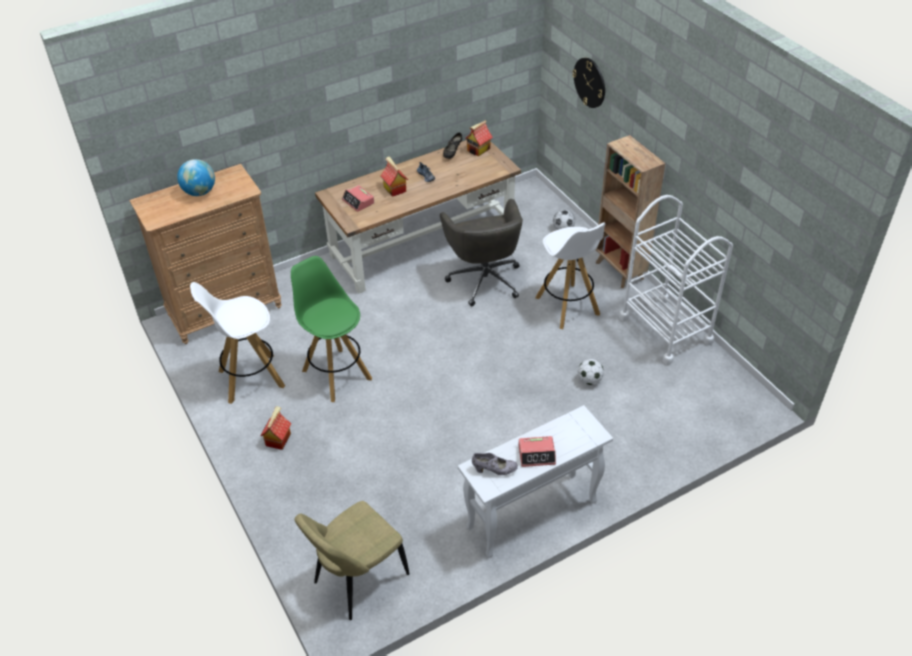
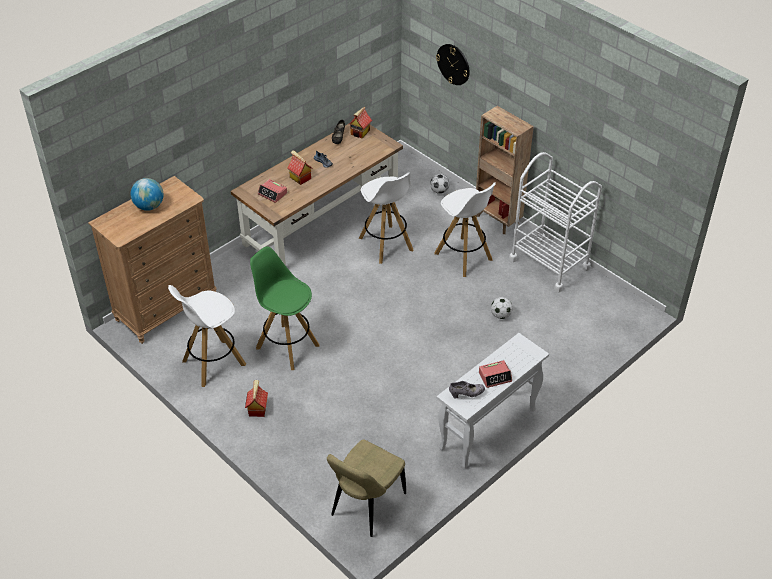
camera: 15 degrees left, 0 degrees up
grey office chair [440,199,523,306] -> white stool [359,173,414,264]

